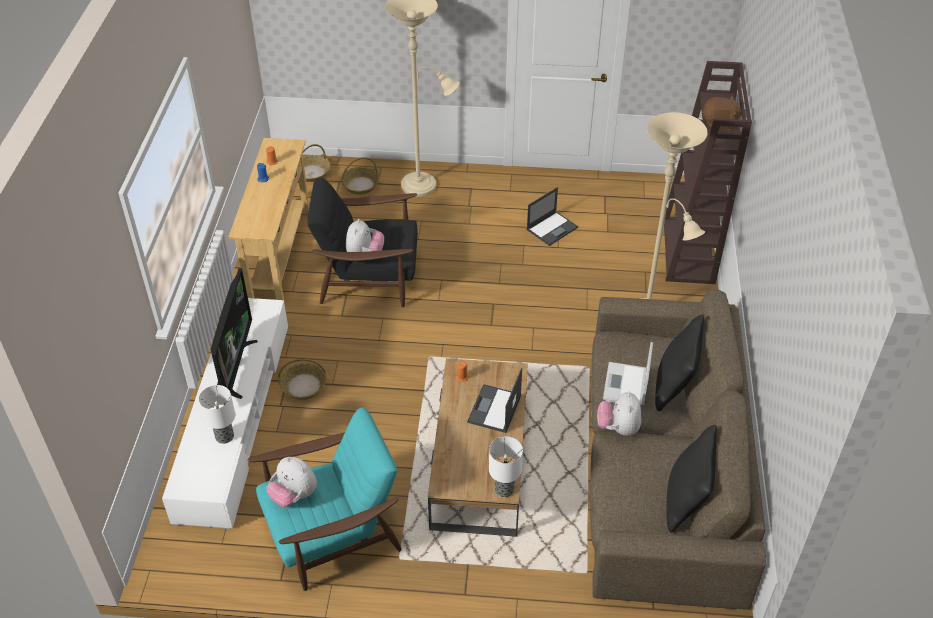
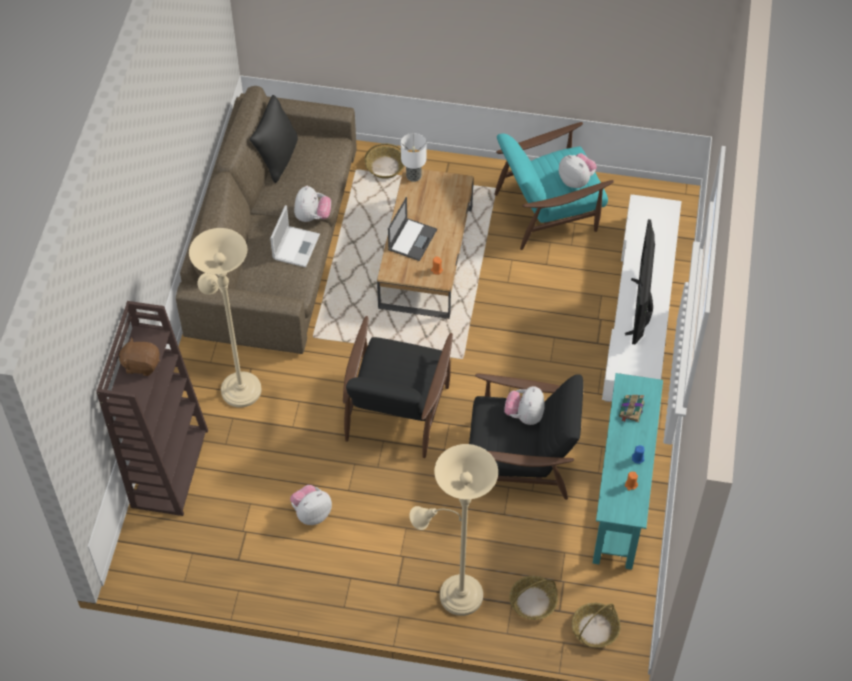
camera: 175 degrees left, 10 degrees up
table lamp [199,385,235,444] -> none
beige console table [228,138,309,300] -> turquoise console table [593,373,663,570]
basket [278,359,326,400] -> basket moved to [365,143,404,179]
laptop [526,187,578,246] -> plush toy [290,485,332,525]
black pillow [655,314,704,411] -> none
none -> black armchair [343,316,453,458]
none -> book [619,395,645,423]

